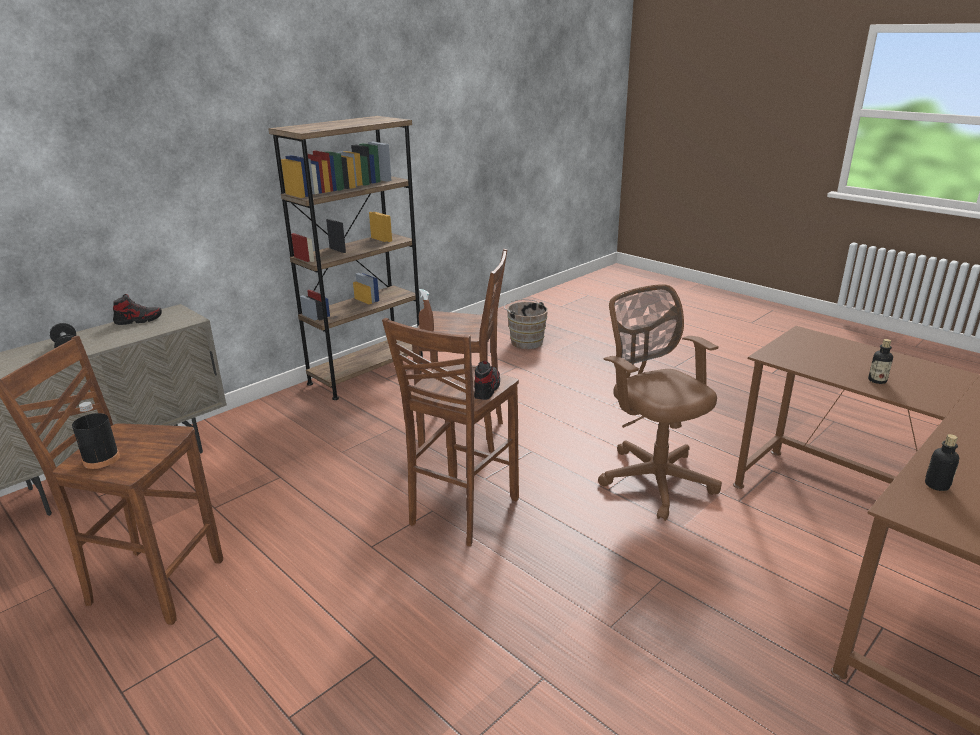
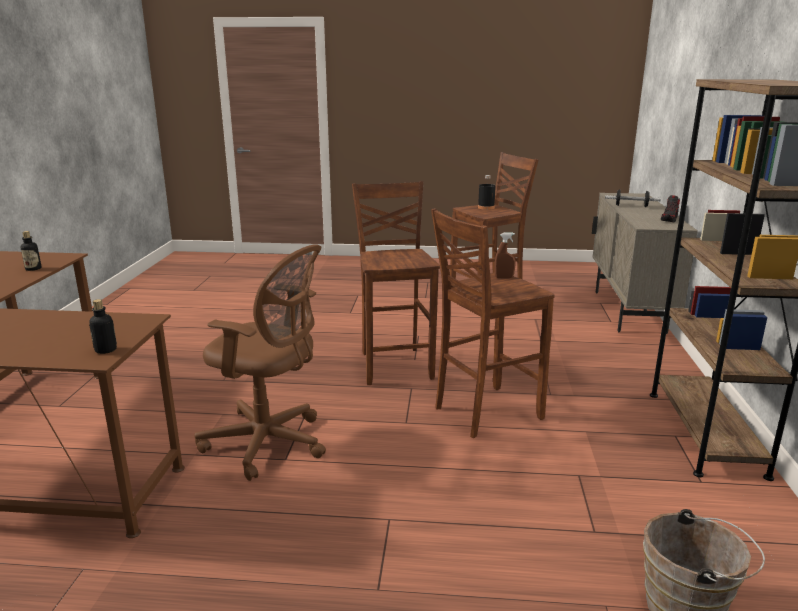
camera: 140 degrees right, 5 degrees down
shoe [474,361,500,400] -> none
bottle [868,339,893,384] -> bottle moved to [89,299,117,354]

